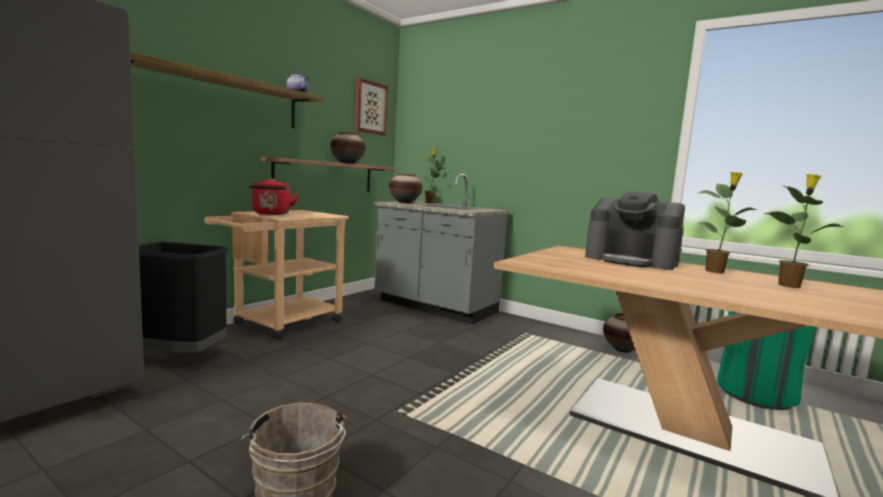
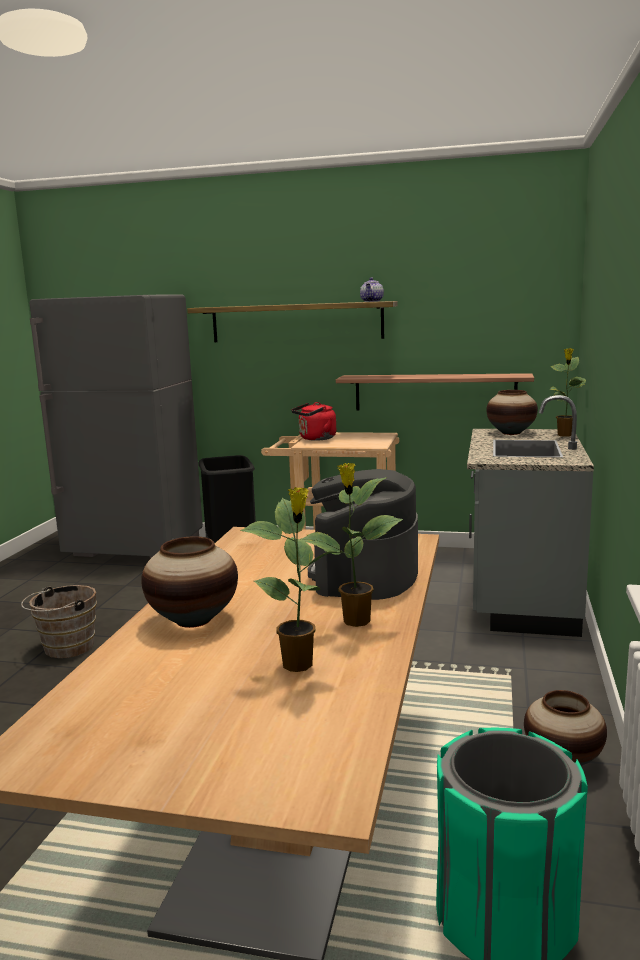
camera: 70 degrees right, 5 degrees up
vase [330,132,366,164] -> vase moved to [141,536,238,628]
picture [355,78,388,135] -> none

